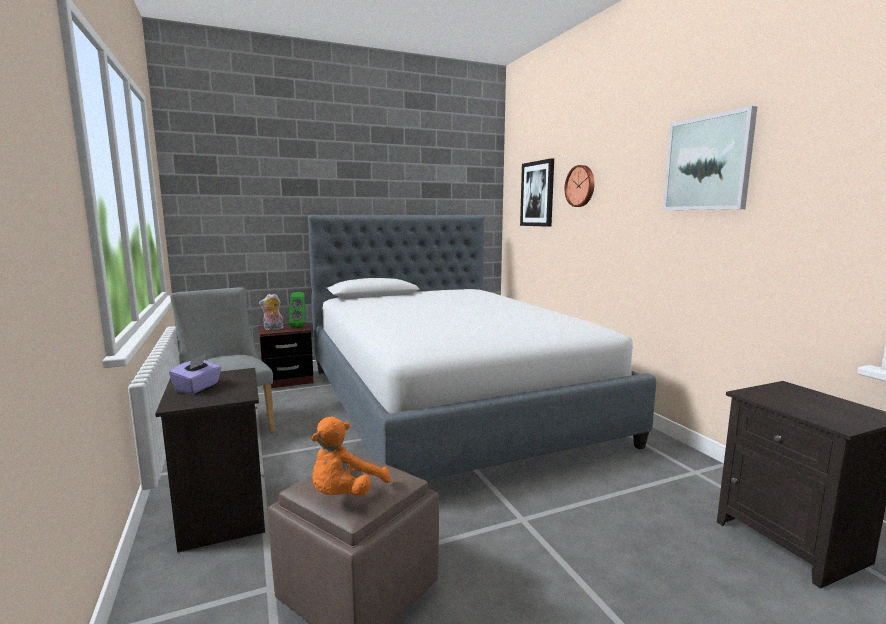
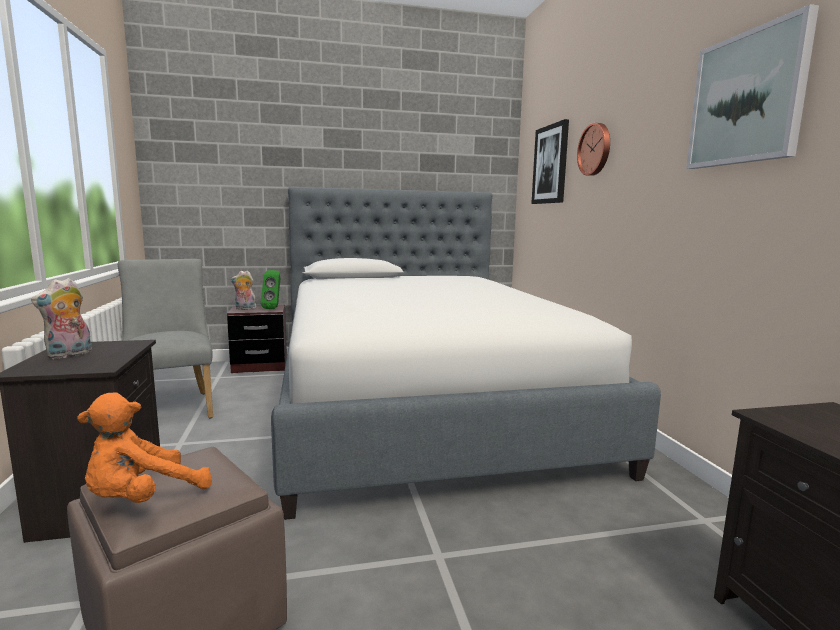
camera: 10 degrees right, 0 degrees up
purple tissue box [169,354,222,394] -> plush toy [31,278,92,359]

